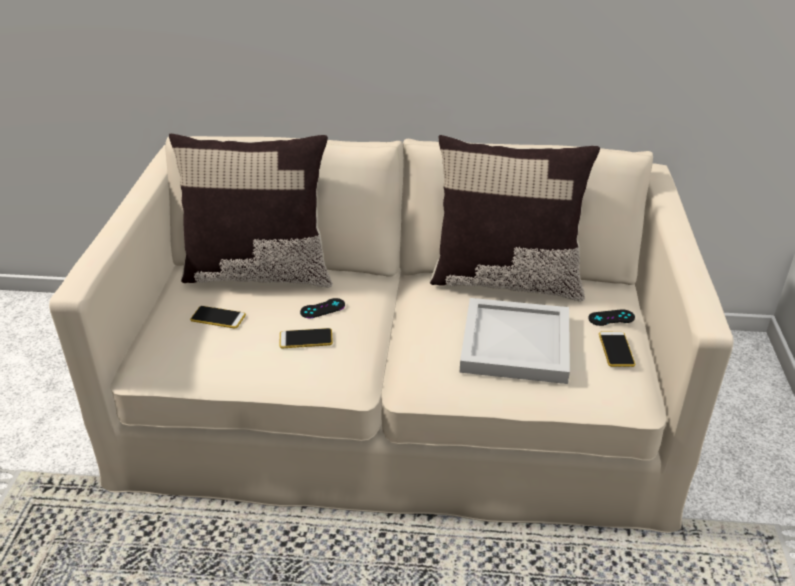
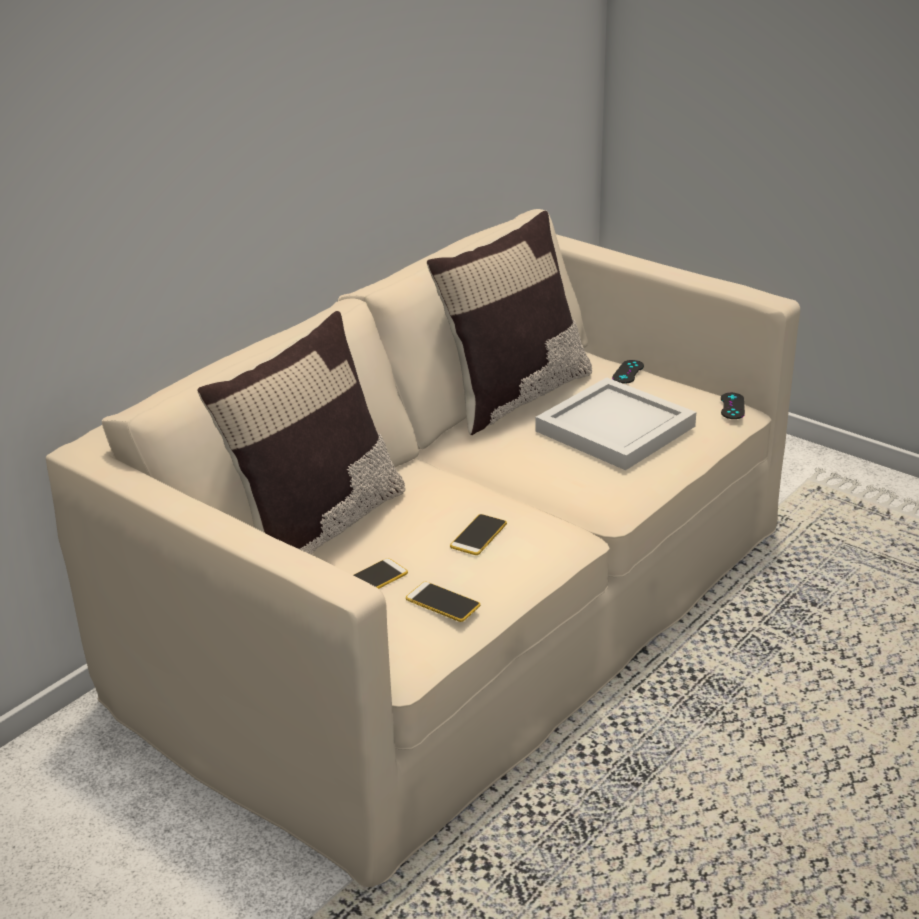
camera: 55 degrees left, 5 degrees down
black game controller [300,298,345,318] -> black game controller moved to [721,393,745,419]
phone [599,332,635,367] -> phone moved to [406,582,480,622]

